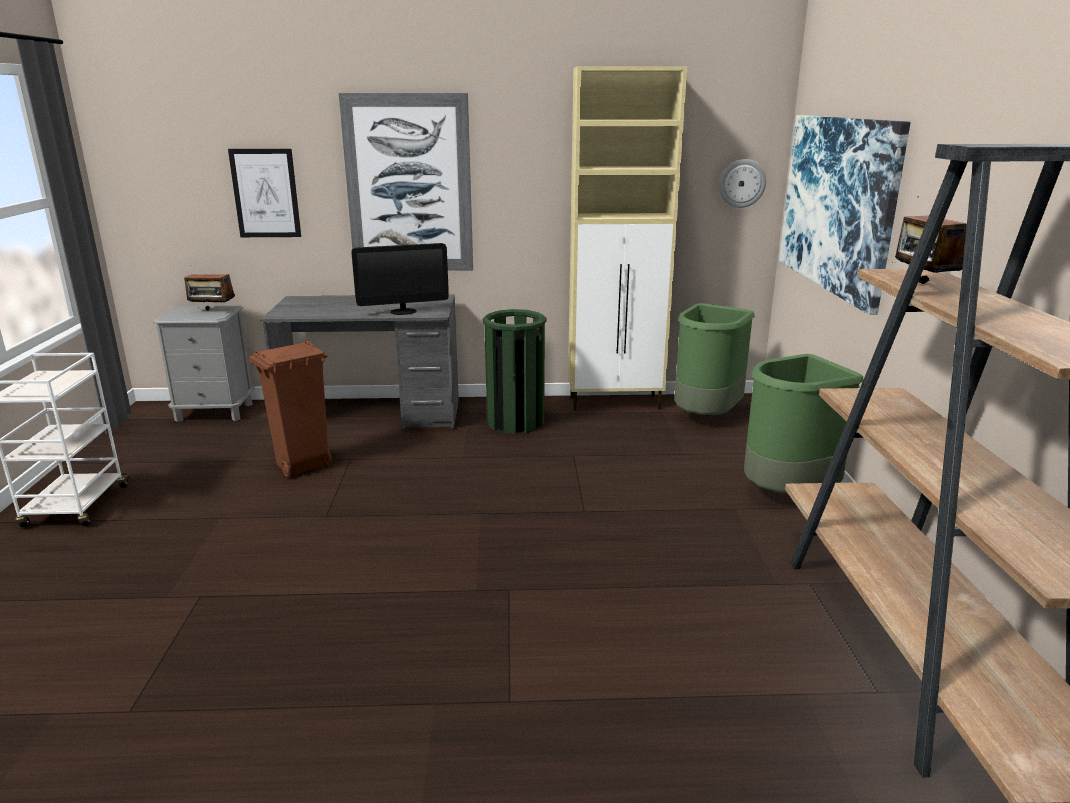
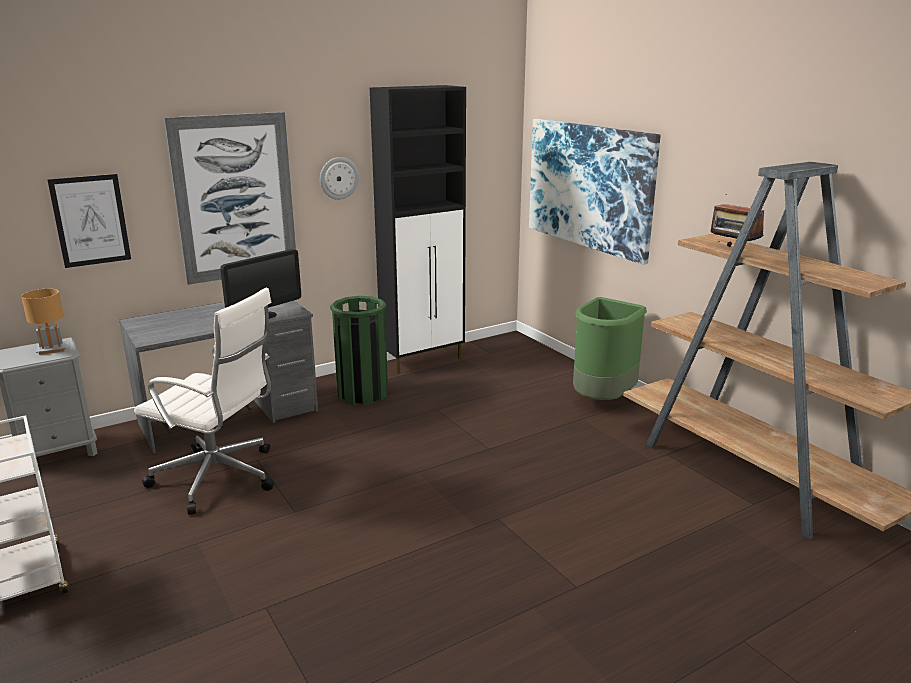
camera: 30 degrees left, 0 degrees up
radio [184,265,235,310] -> brown table lamp [21,289,67,355]
brown trash can [249,341,332,478] -> white office chair [134,288,274,515]
beige cabinet [568,66,687,411] -> black cabinet [370,85,466,374]
green trash can [674,303,755,415] -> none
wall clock [719,159,766,208] -> wall clock moved to [320,157,359,200]

